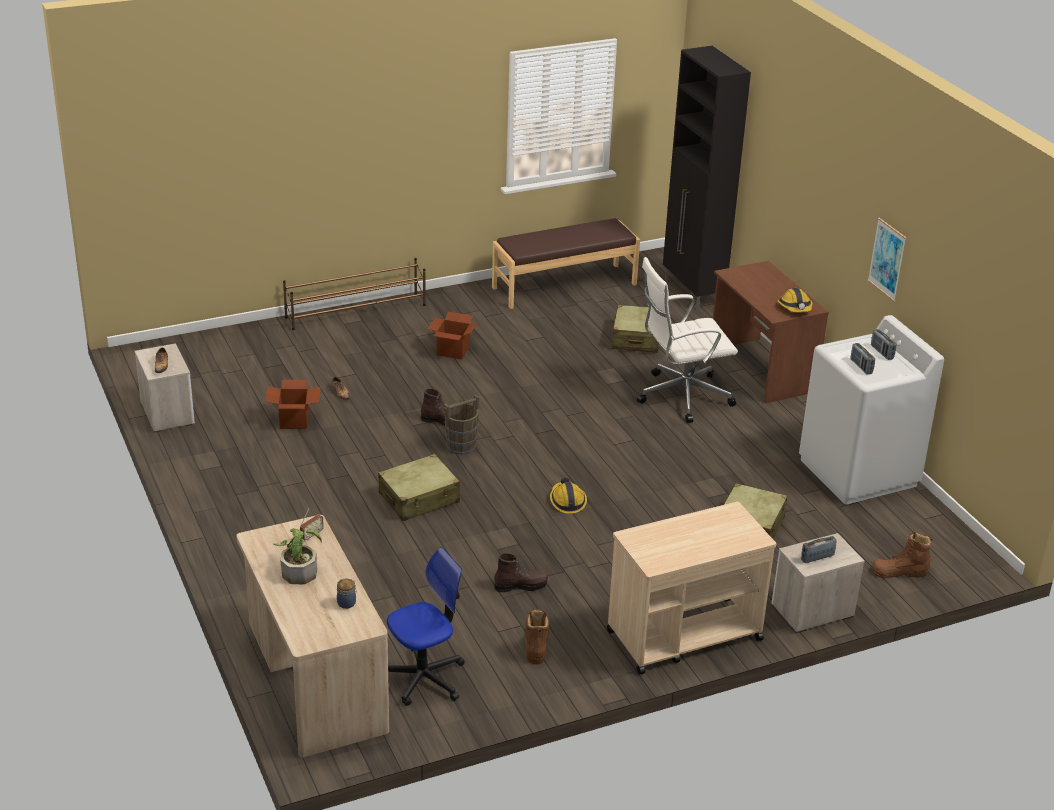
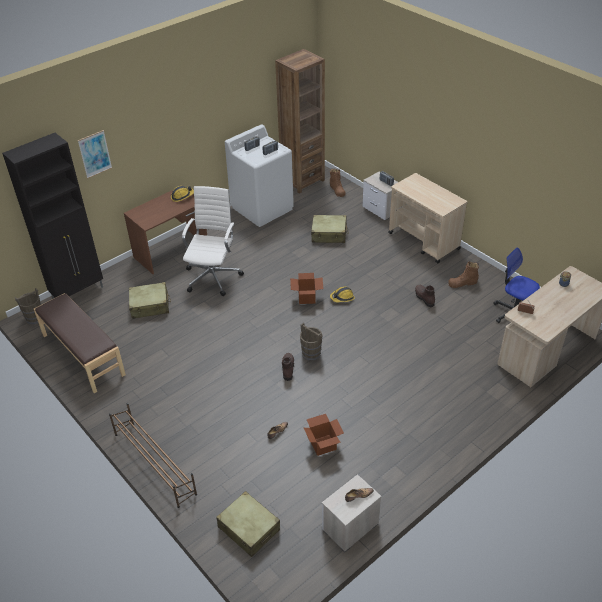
camera: 105 degrees left, 10 degrees up
potted plant [273,528,322,584] -> none
beige suitcase [378,454,460,521] -> beige suitcase moved to [216,491,280,557]
cardboard box [428,312,478,360] -> cardboard box moved to [290,273,323,304]
white office chair [637,257,738,423] -> white office chair turned 135 degrees counterclockwise [182,186,244,296]
picture [867,218,907,302] -> picture moved to [78,130,112,179]
none -> brown bucket [15,288,41,324]
none -> brown bookcase [275,49,325,194]

